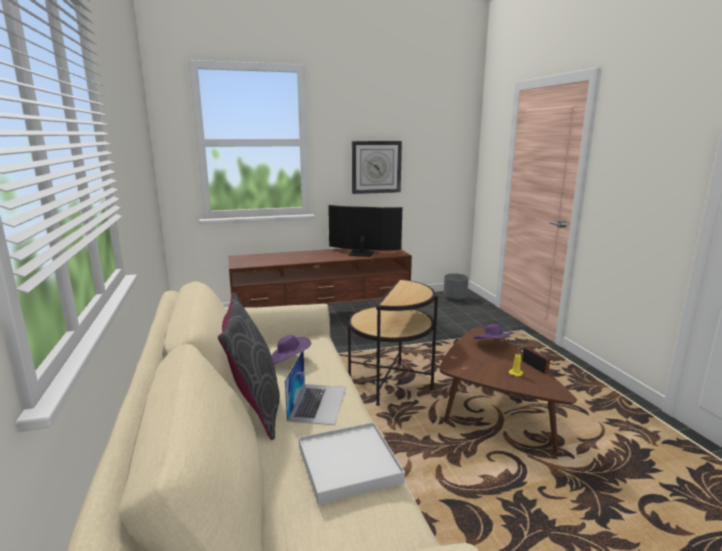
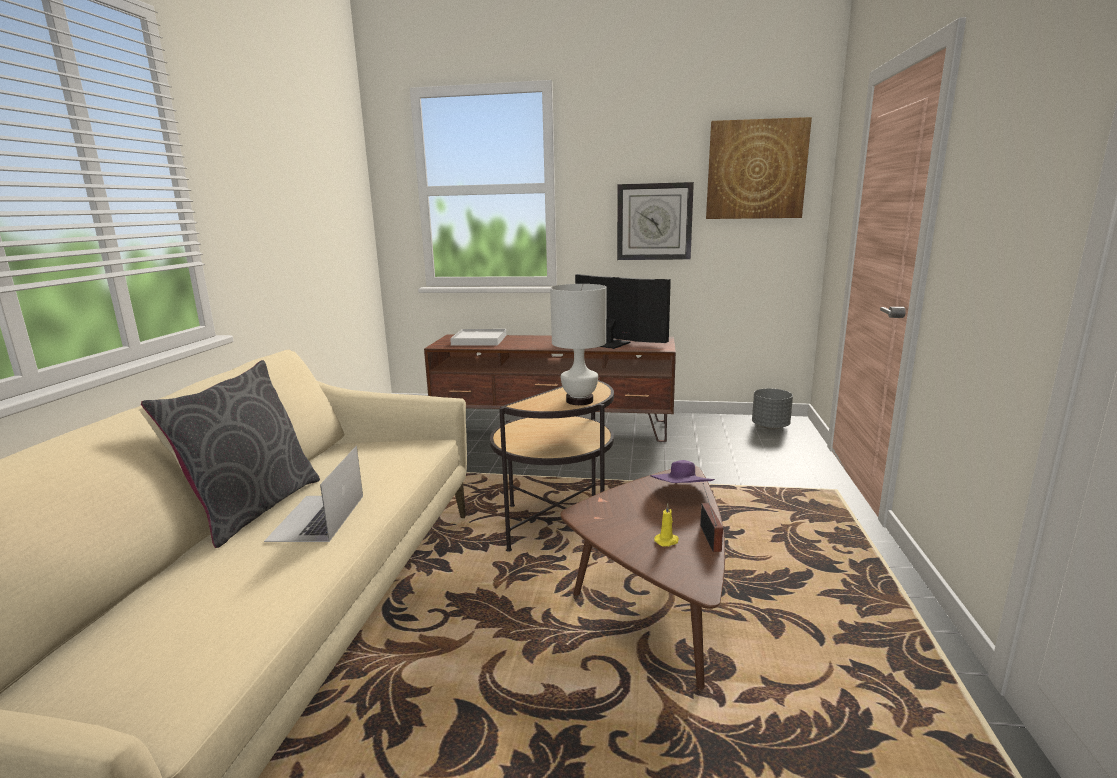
camera: 25 degrees right, 0 degrees up
purple hat [271,335,311,364] -> none
laptop [285,349,346,425] -> laptop turned 150 degrees clockwise [264,446,363,542]
white tray [299,422,405,505] -> white tray moved to [450,329,506,346]
none -> white table lamp [550,284,607,405]
none -> picture [706,117,812,219]

